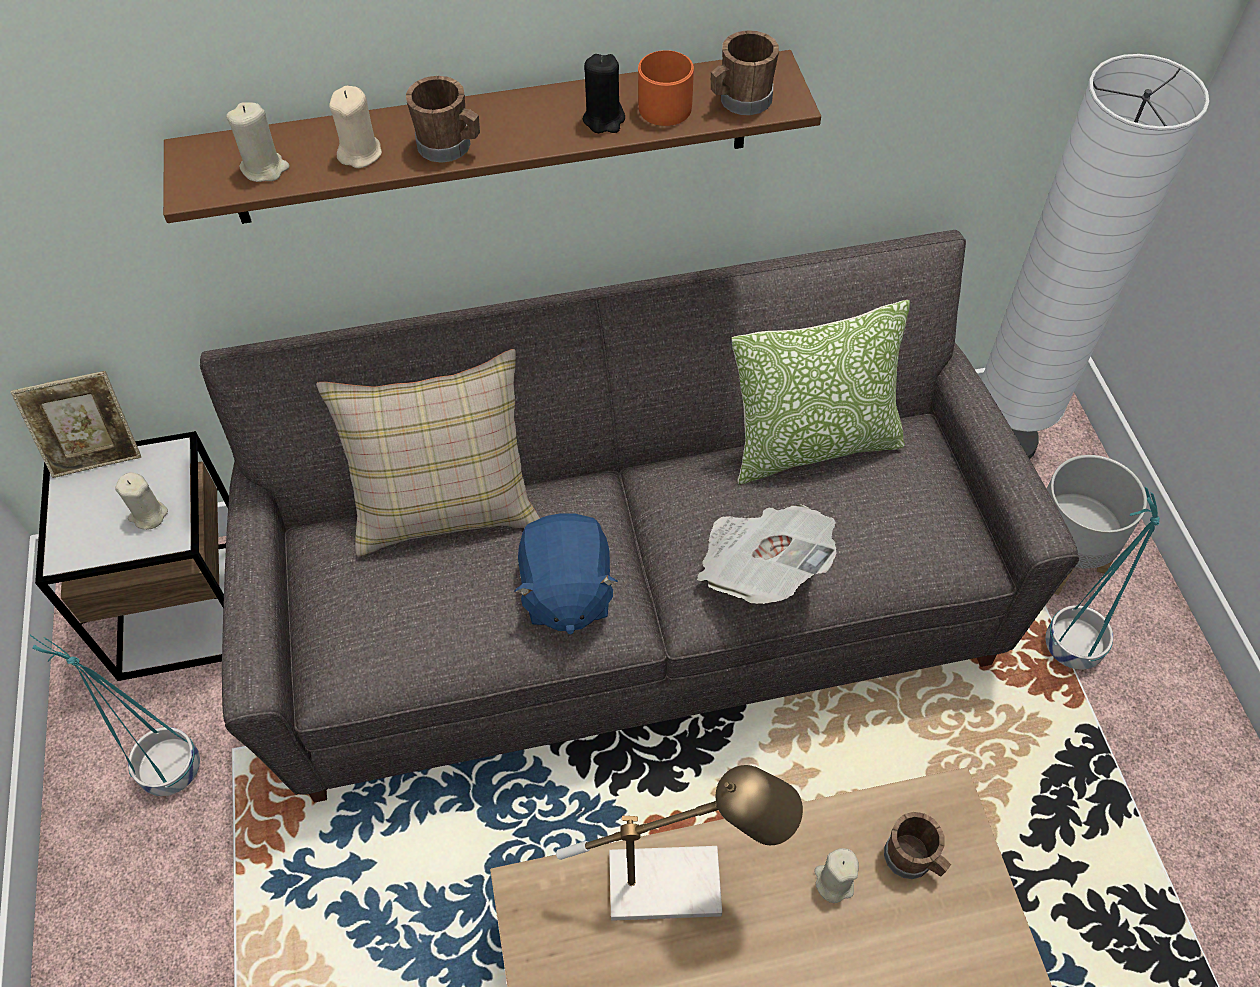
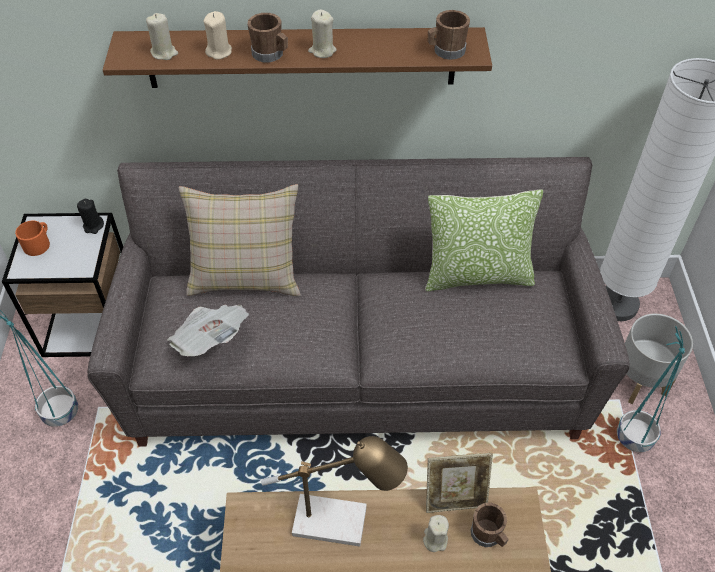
camera: 10 degrees right, 5 degrees down
picture frame [11,371,141,478] -> picture frame moved to [426,453,493,513]
beige candle [115,472,168,530] -> beige candle moved to [308,10,337,58]
blue plush toy [514,513,618,635] -> none
black candle [583,54,625,133] -> black candle moved to [77,199,104,234]
orange mug [638,50,694,126] -> orange mug moved to [15,221,50,256]
newspaper [697,505,837,604] -> newspaper moved to [167,305,249,356]

